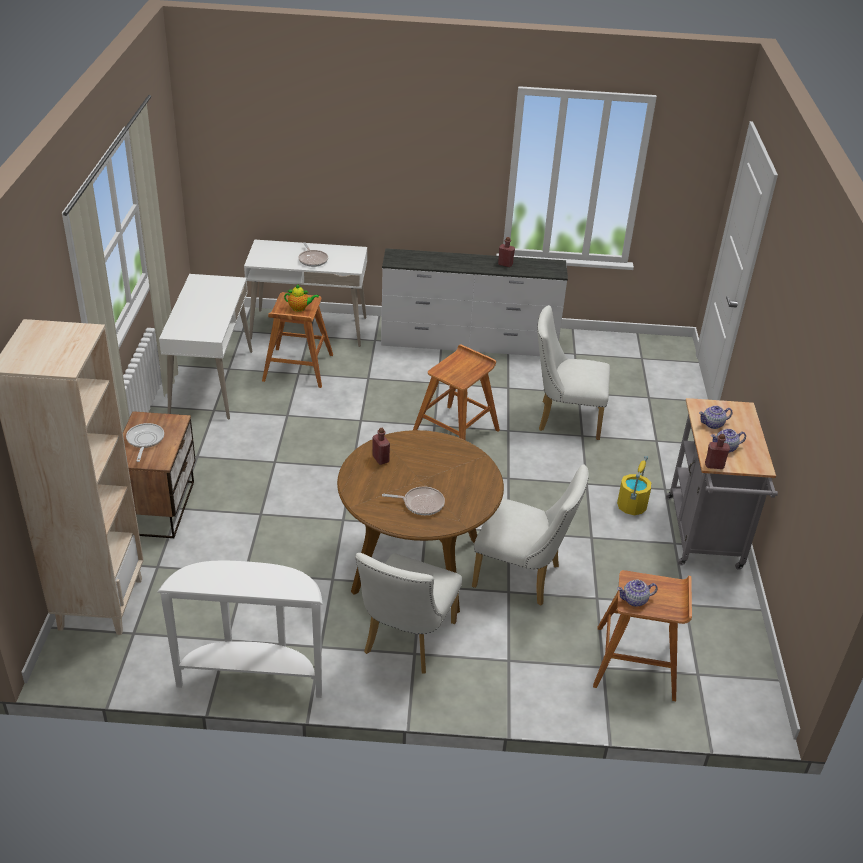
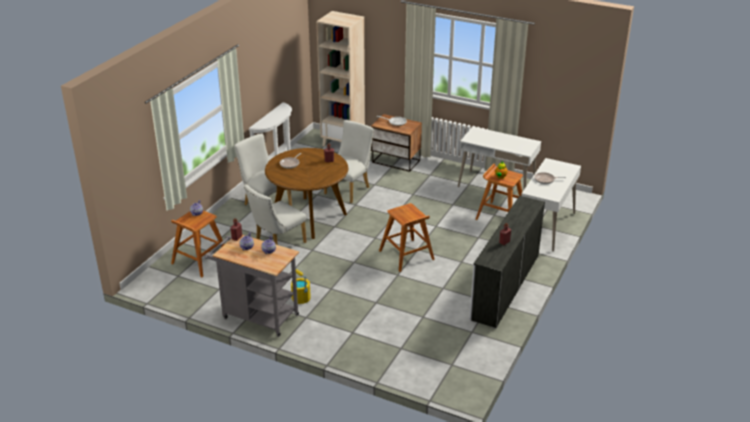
camera: 115 degrees right, 5 degrees down
white chair [537,305,610,440] -> white chair moved to [324,120,374,203]

